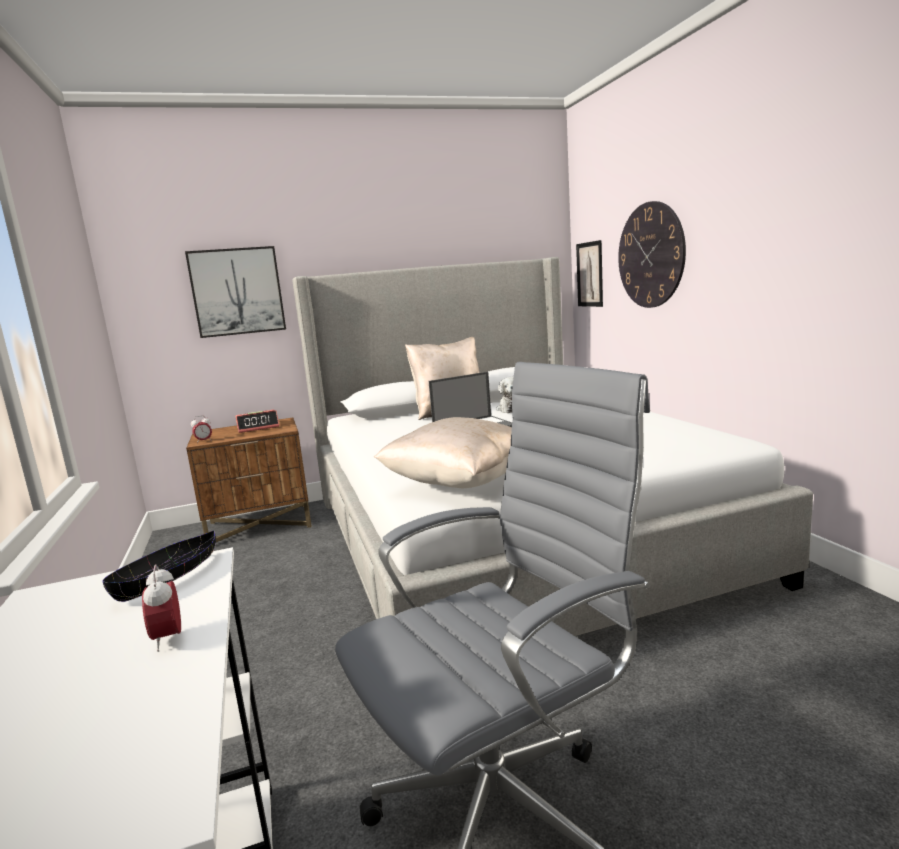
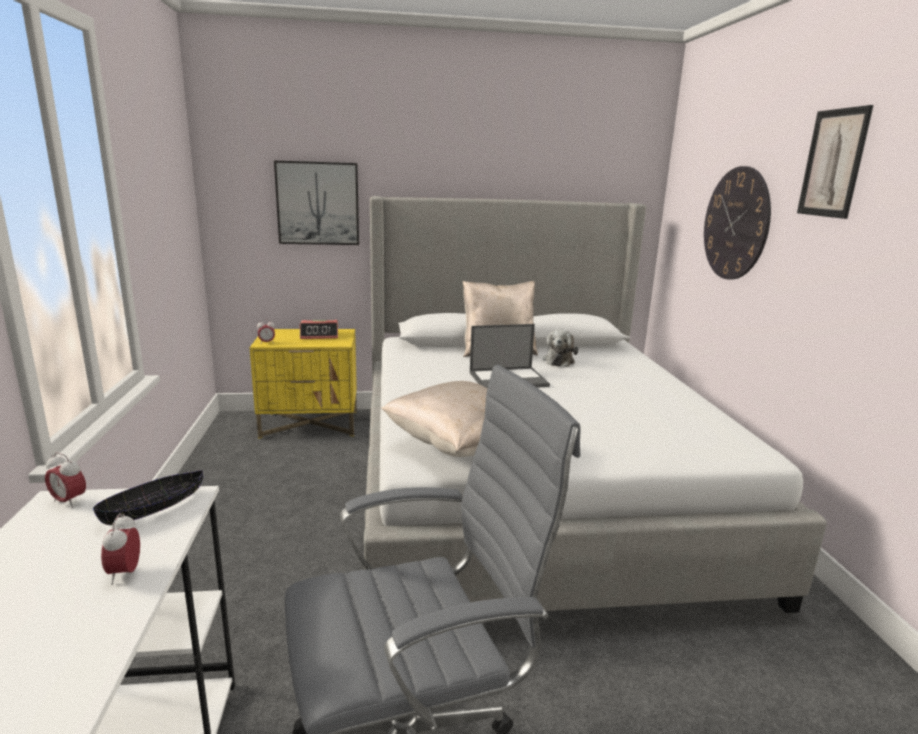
camera: 10 degrees right, 5 degrees up
brown nightstand [186,418,312,542] -> yellow nightstand [250,329,357,439]
picture [576,240,603,307] -> picture moved to [797,105,874,219]
none -> alarm clock [45,452,86,508]

